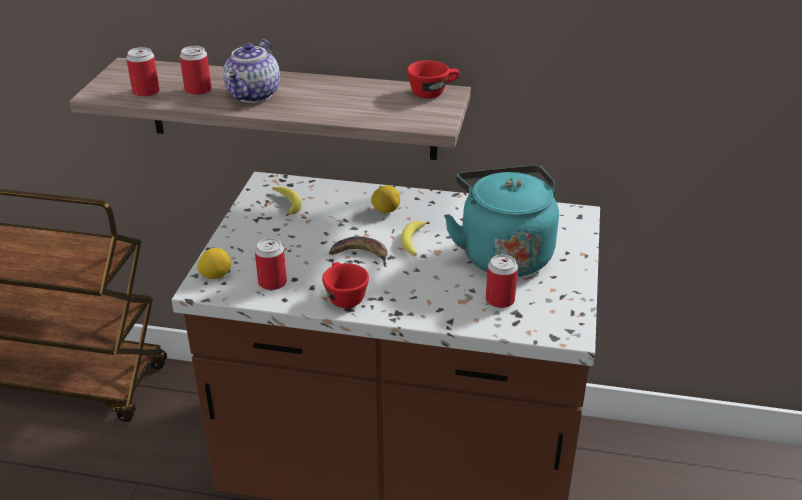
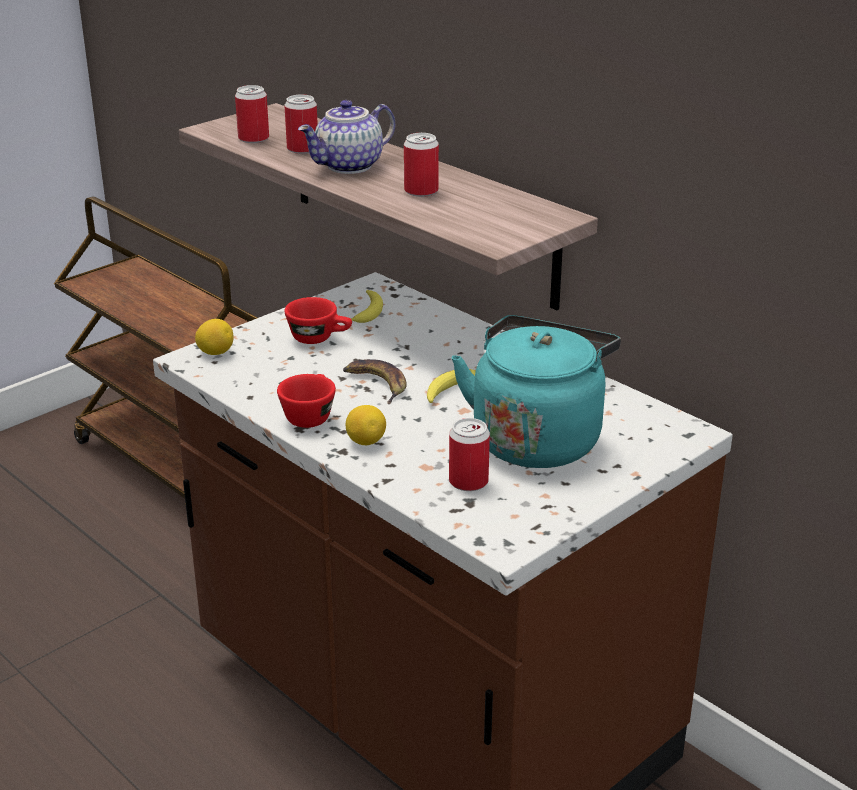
camera: 35 degrees right, 5 degrees down
can [255,238,287,290] -> can moved to [404,133,439,197]
lemon [371,185,400,213] -> lemon moved to [346,405,386,445]
red cup [407,60,460,98] -> red cup moved to [284,297,352,344]

